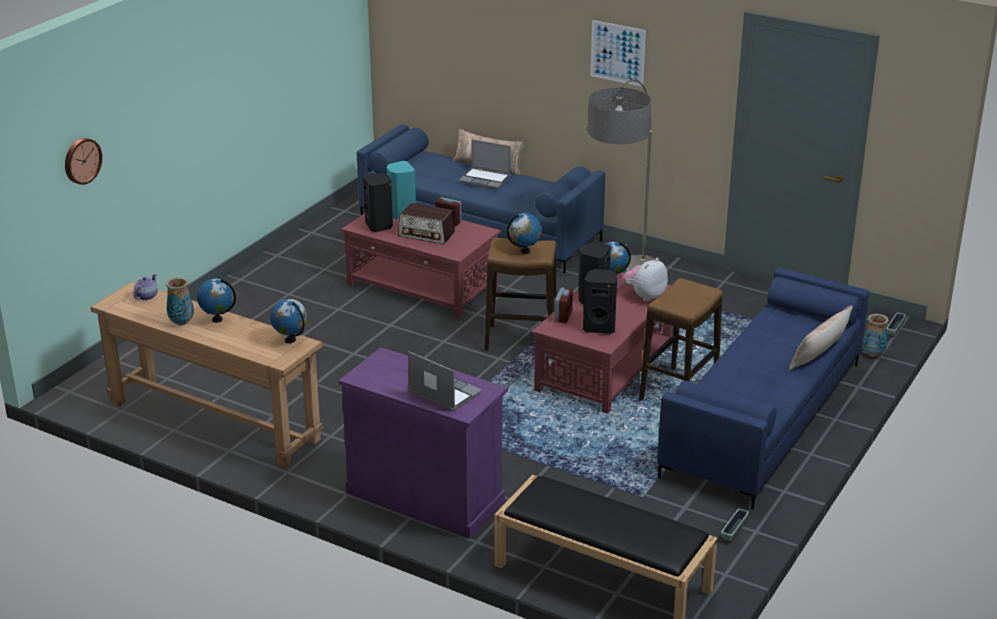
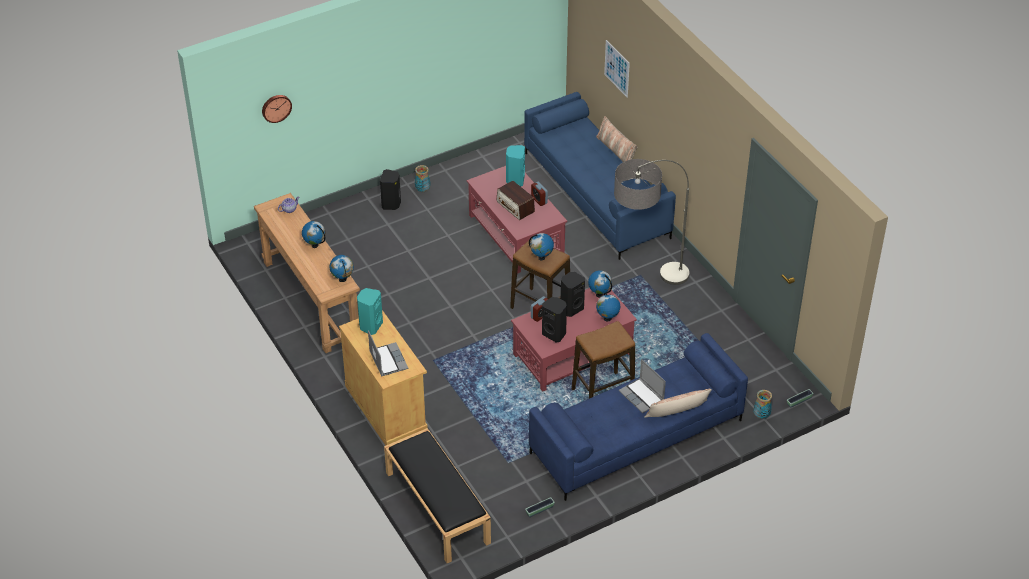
camera: 30 degrees right, 15 degrees up
vase [166,277,194,325] -> vase moved to [415,165,430,192]
purple cabinet [339,347,508,539] -> beige cabinet [339,310,428,446]
black speaker [363,173,393,232] -> black speaker moved to [380,169,401,210]
laptop [459,139,511,189] -> laptop moved to [619,359,666,413]
picture [590,20,646,86] -> picture moved to [604,40,630,98]
plush toy [623,258,668,302] -> globe [596,293,620,322]
none -> turquoise speaker [357,288,383,335]

